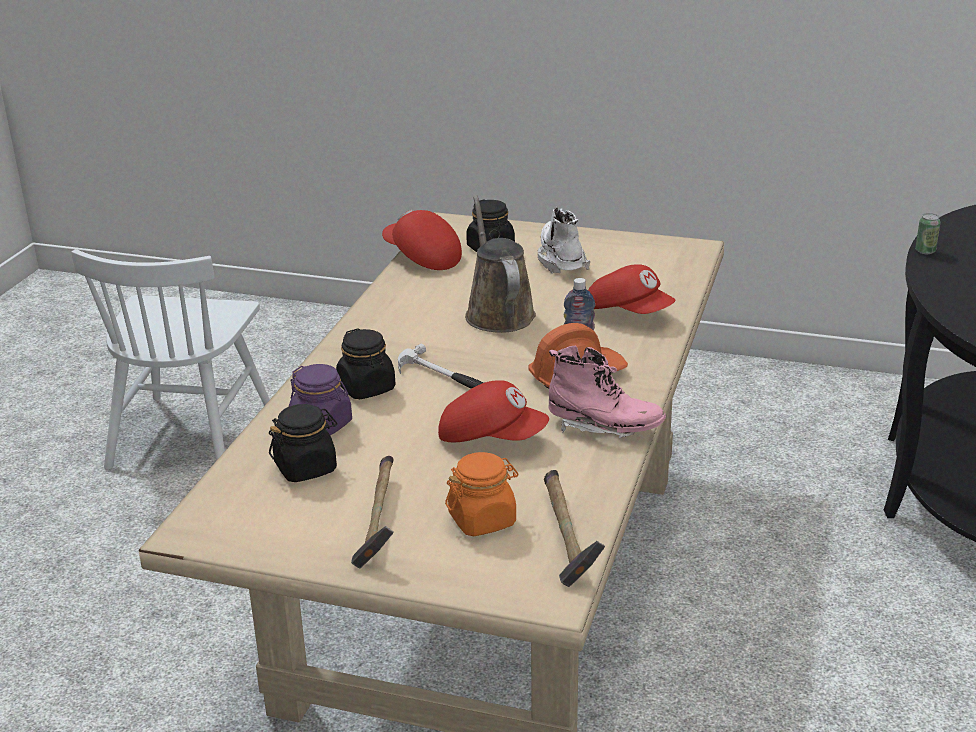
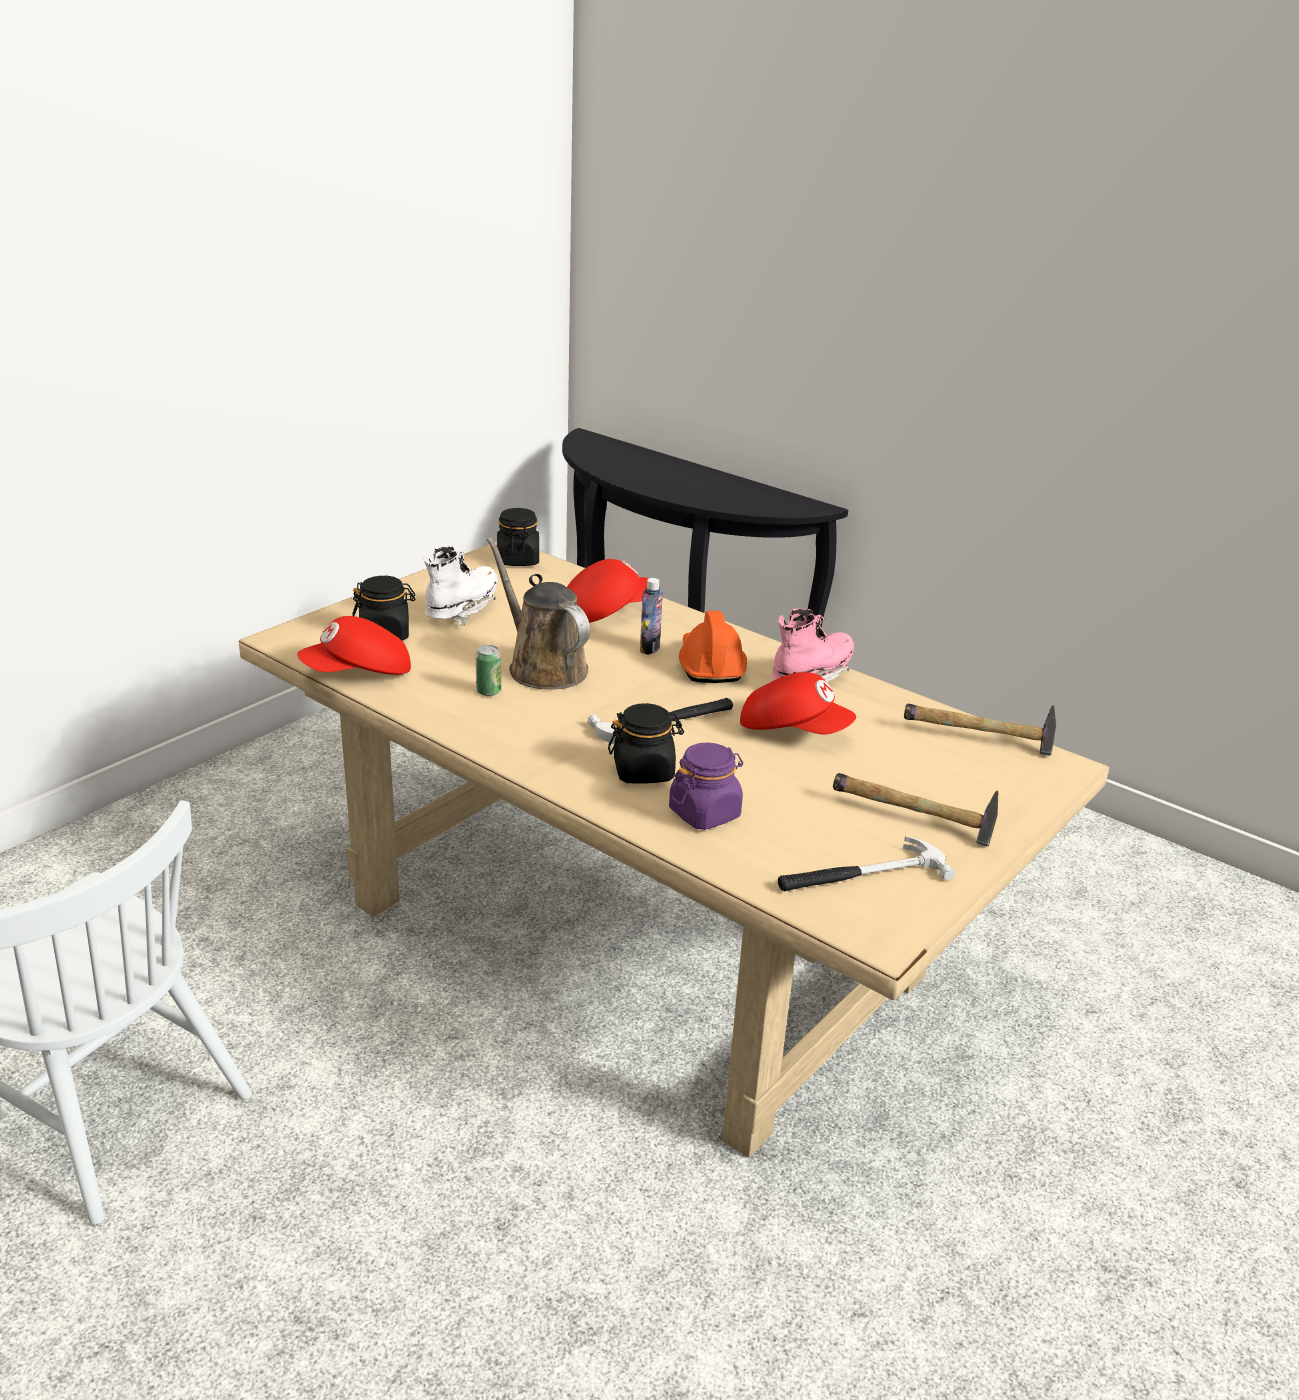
camera: 70 degrees left, 0 degrees up
black jar [269,404,338,482] -> black jar moved to [497,508,539,566]
red cap [438,380,549,443] -> red cap turned 75 degrees clockwise [740,672,856,735]
orange jar [445,452,519,537] -> none
brown watering can [465,195,536,333] -> brown watering can turned 45 degrees clockwise [487,537,590,690]
white boot [538,207,590,274] -> white boot turned 105 degrees clockwise [423,546,497,626]
can [915,213,940,254] -> can moved to [475,645,501,696]
none -> hammer [778,837,955,891]

